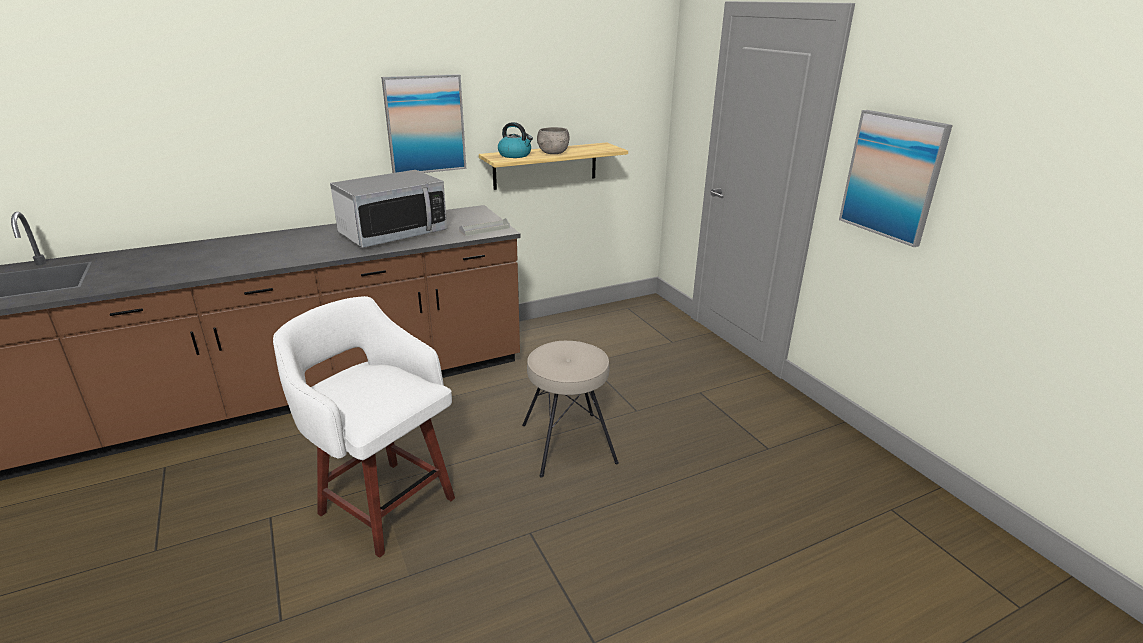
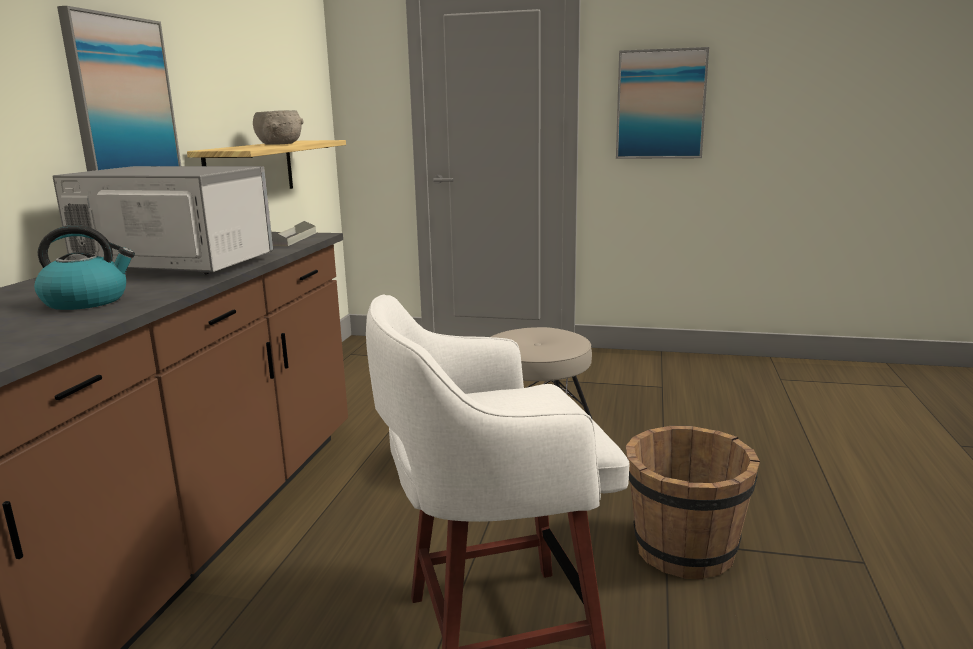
camera: 50 degrees left, 10 degrees down
microwave [330,170,447,248] -> microwave turned 75 degrees counterclockwise [52,166,273,274]
kettle [498,122,533,158] -> kettle moved to [34,225,135,310]
none -> brown bucket [626,426,760,580]

